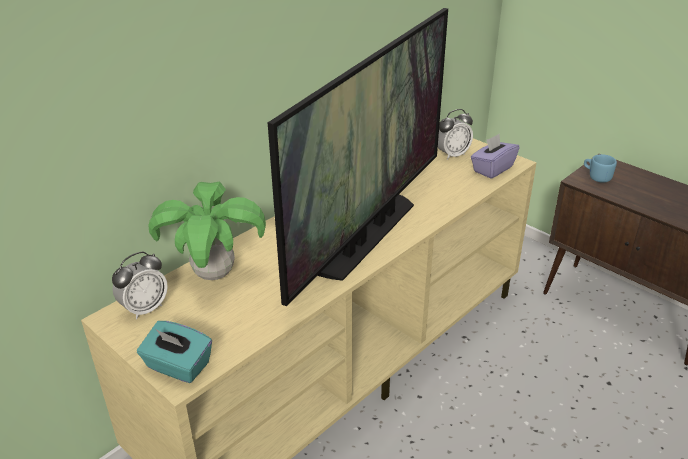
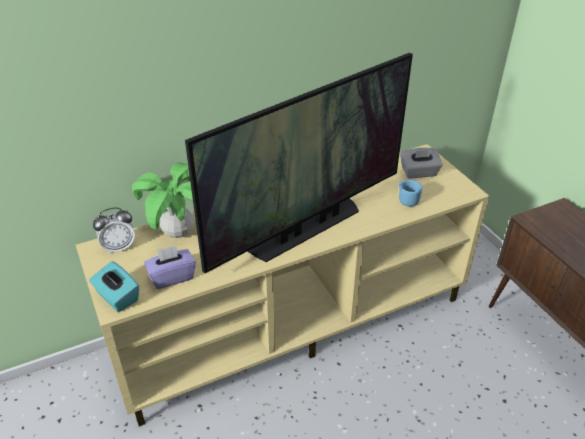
camera: 20 degrees right, 5 degrees up
alarm clock [438,109,473,160] -> grey tissue box [400,148,443,178]
purple tissue box [471,134,520,179] -> purple tissue box moved to [144,245,196,289]
blue mug [584,154,617,183] -> blue mug moved to [399,180,422,207]

